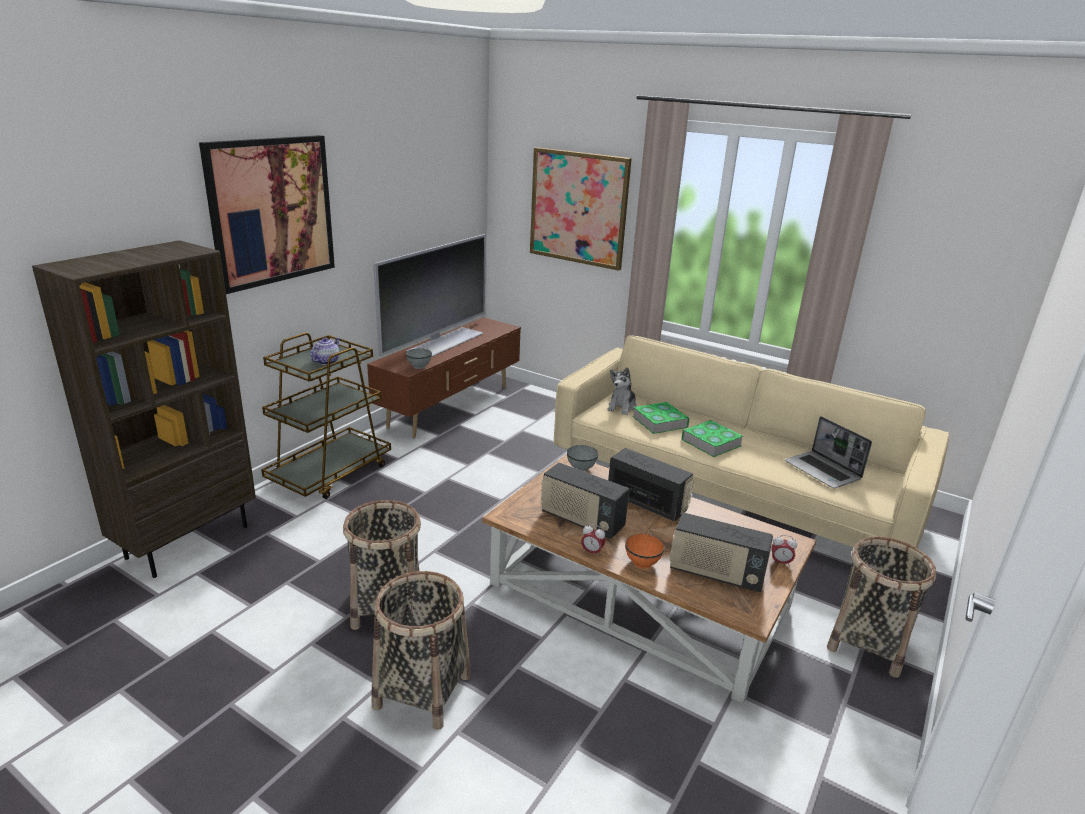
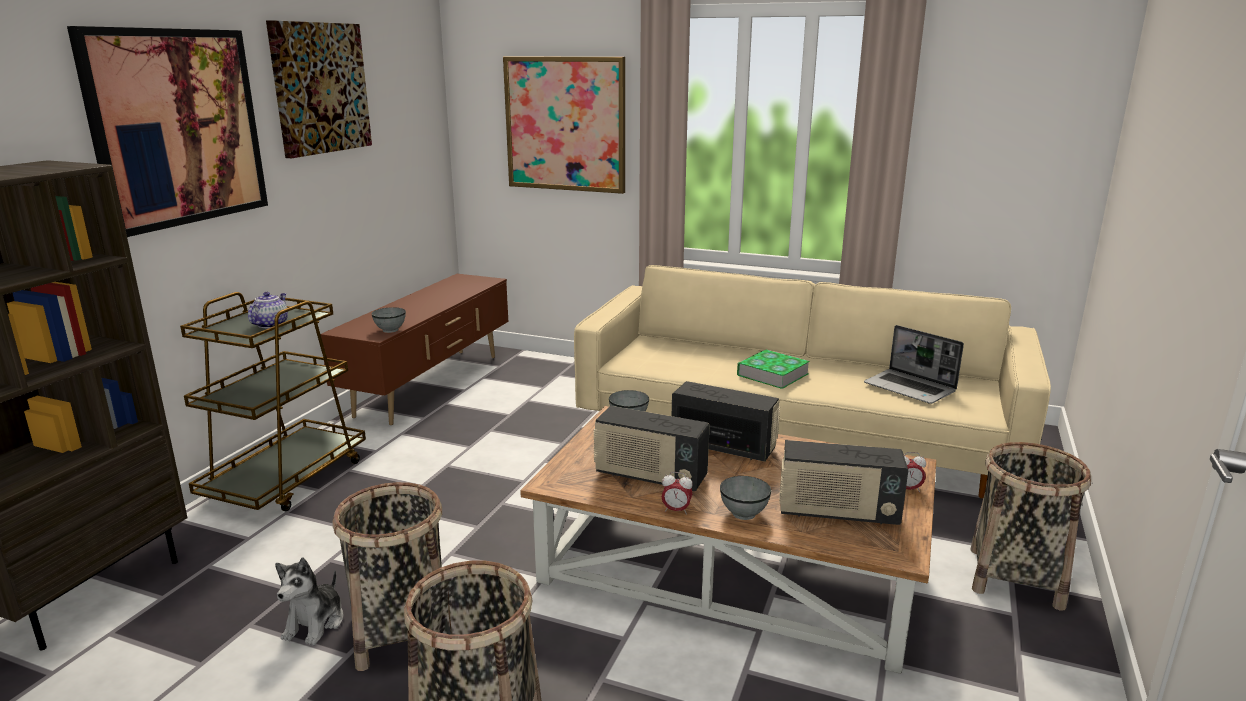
camera: 10 degrees left, 5 degrees down
television [373,234,486,357] -> none
plush toy [607,367,637,415] -> plush toy moved to [275,558,344,645]
orange bowl [625,533,665,569] -> grey bowl [720,476,771,520]
book [632,402,690,434] -> none
none -> picture [266,20,372,158]

